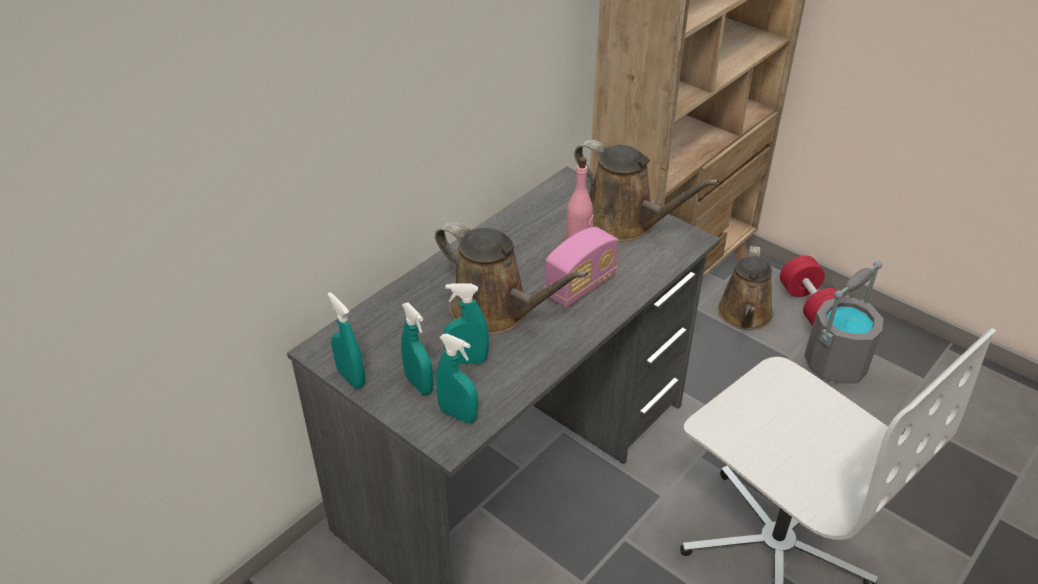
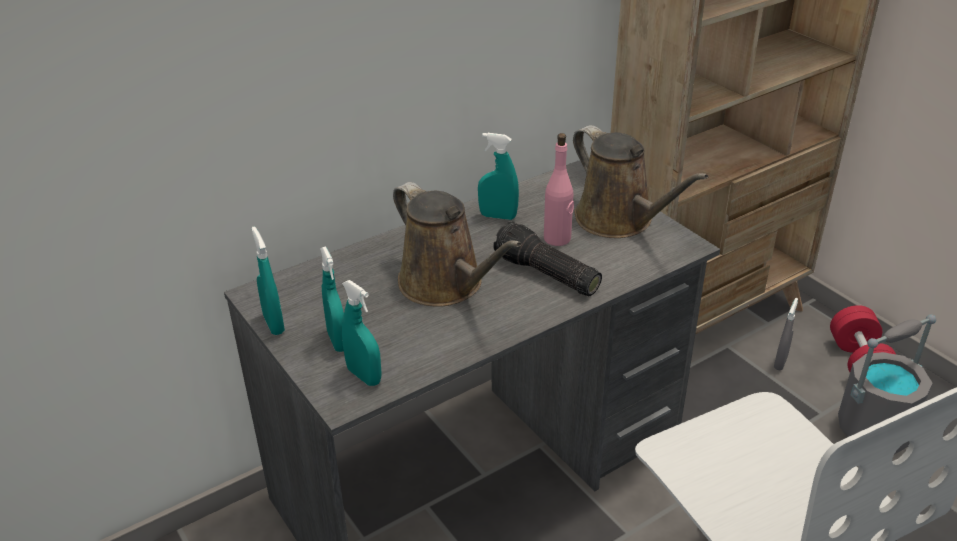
camera: 15 degrees right, 5 degrees down
turquoise spray bottle [443,283,489,364] -> turquoise spray bottle moved to [478,133,519,220]
radio [544,227,618,308] -> flashlight [493,221,602,296]
brown watering can [717,246,774,330] -> grey spray bottle [774,298,798,370]

